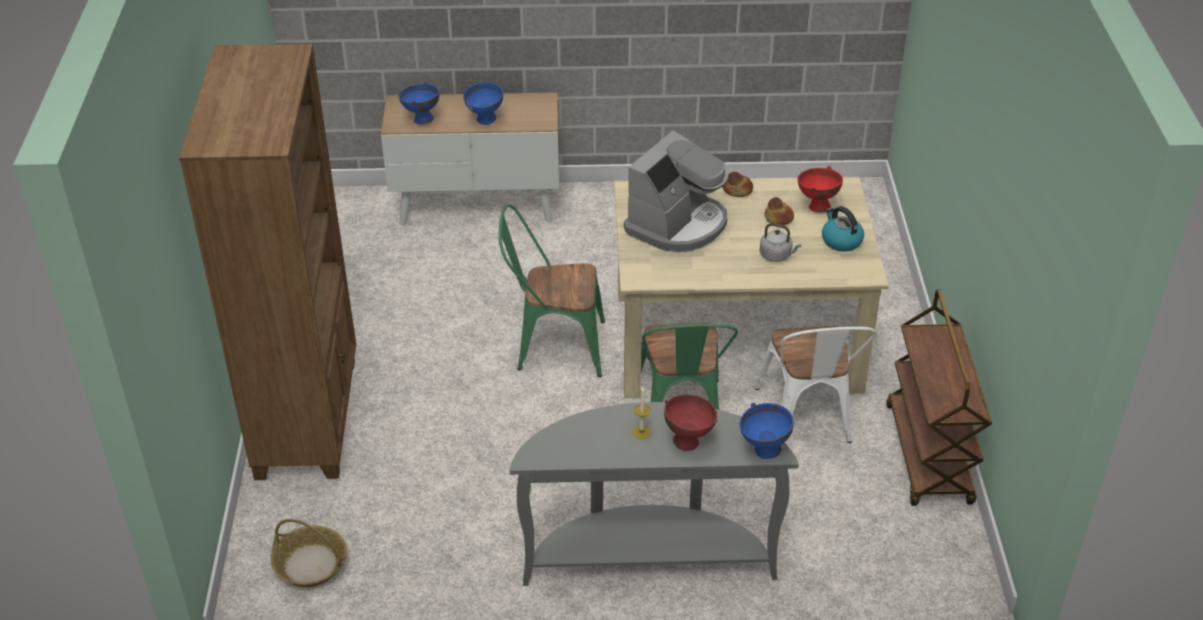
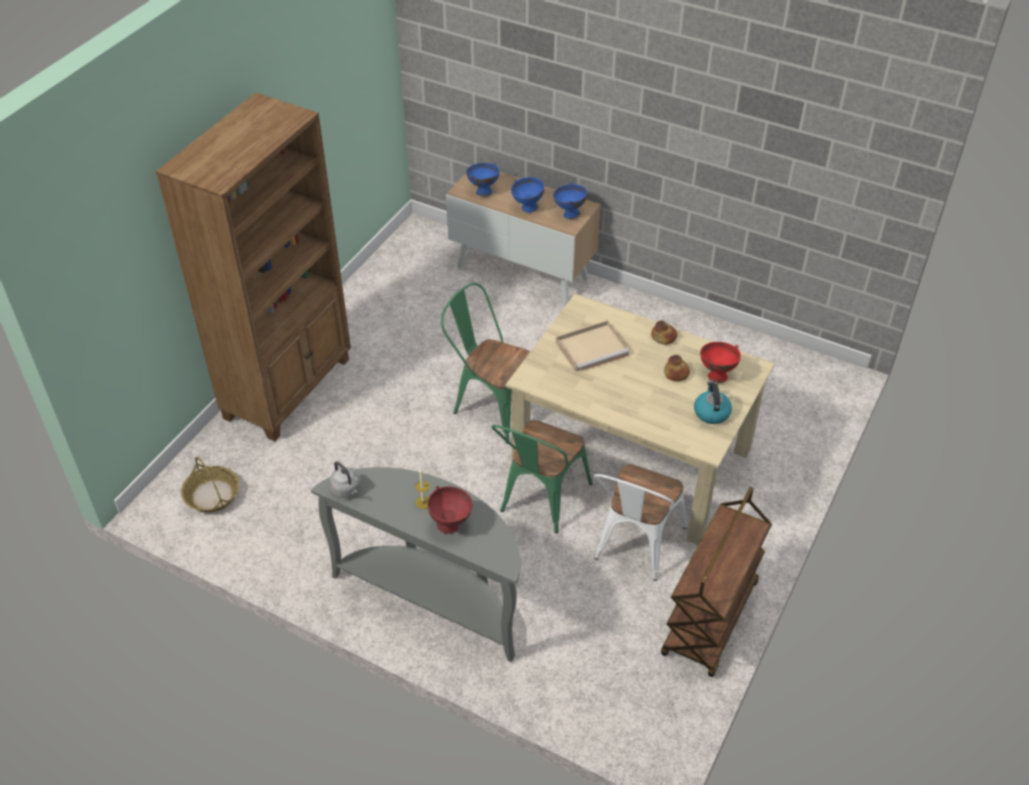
camera: 30 degrees right, 5 degrees up
coffee machine [624,130,728,252] -> beige tray [556,320,630,372]
blue bowl [739,403,794,459] -> blue bowl moved to [553,182,587,219]
grey kettle [760,223,802,262] -> grey kettle moved to [330,461,361,498]

